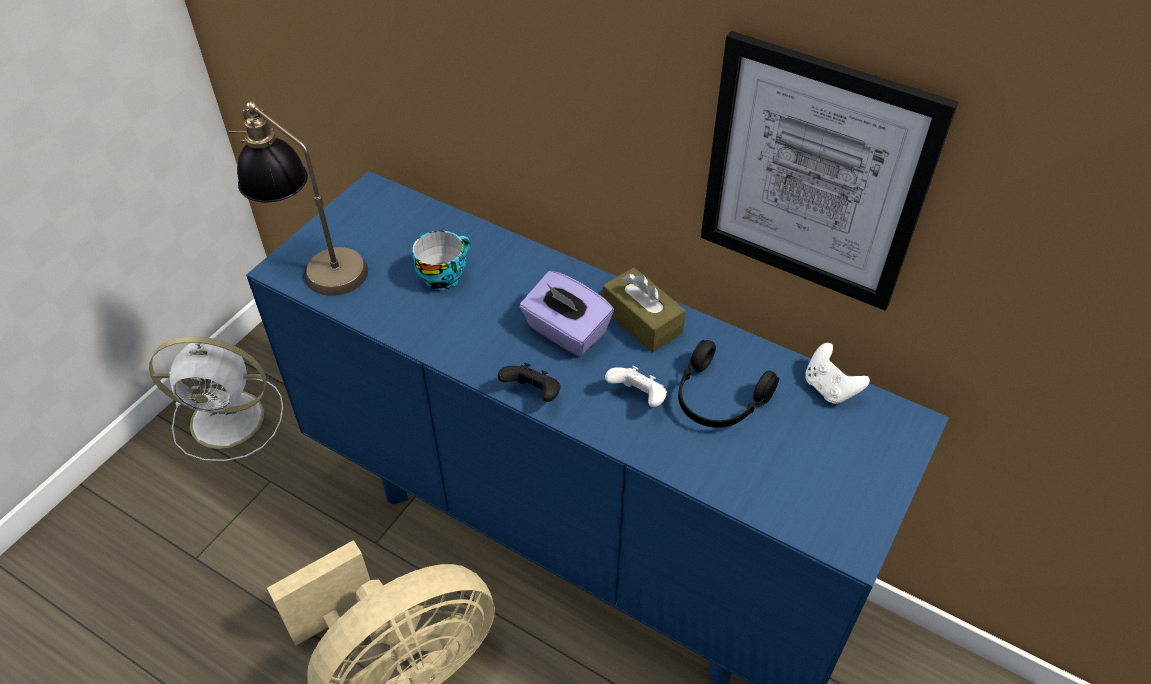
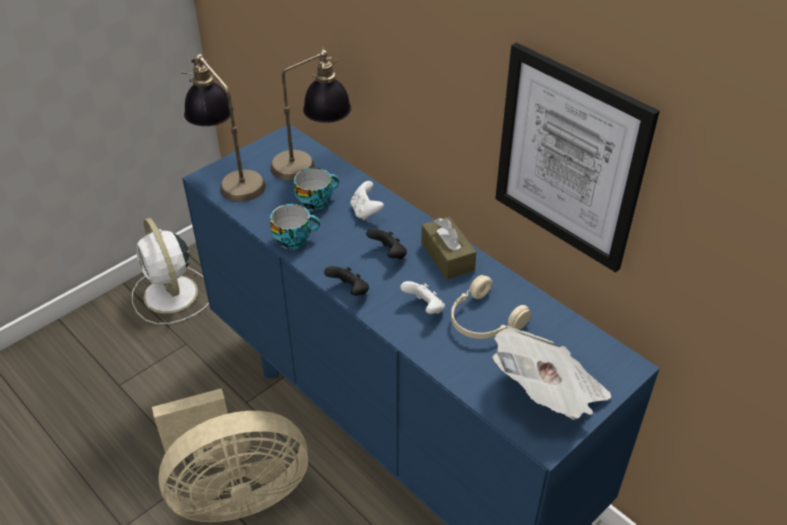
camera: 15 degrees right, 5 degrees down
white fan [149,336,283,461] -> white fan turned 45 degrees clockwise [132,218,209,324]
purple tissue box [520,271,614,356] -> black game controller [366,228,407,259]
black headphones [678,340,779,428] -> beige headphones [451,275,531,339]
white game controller [805,343,870,404] -> white game controller moved to [351,181,384,220]
none -> cup [270,204,320,249]
none -> table lamp [271,47,351,181]
none -> newspaper [492,327,611,420]

